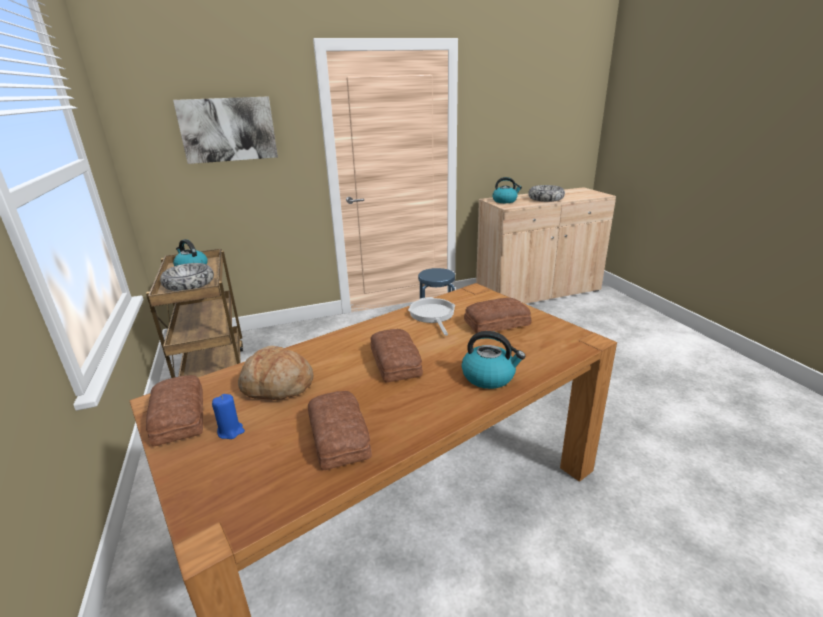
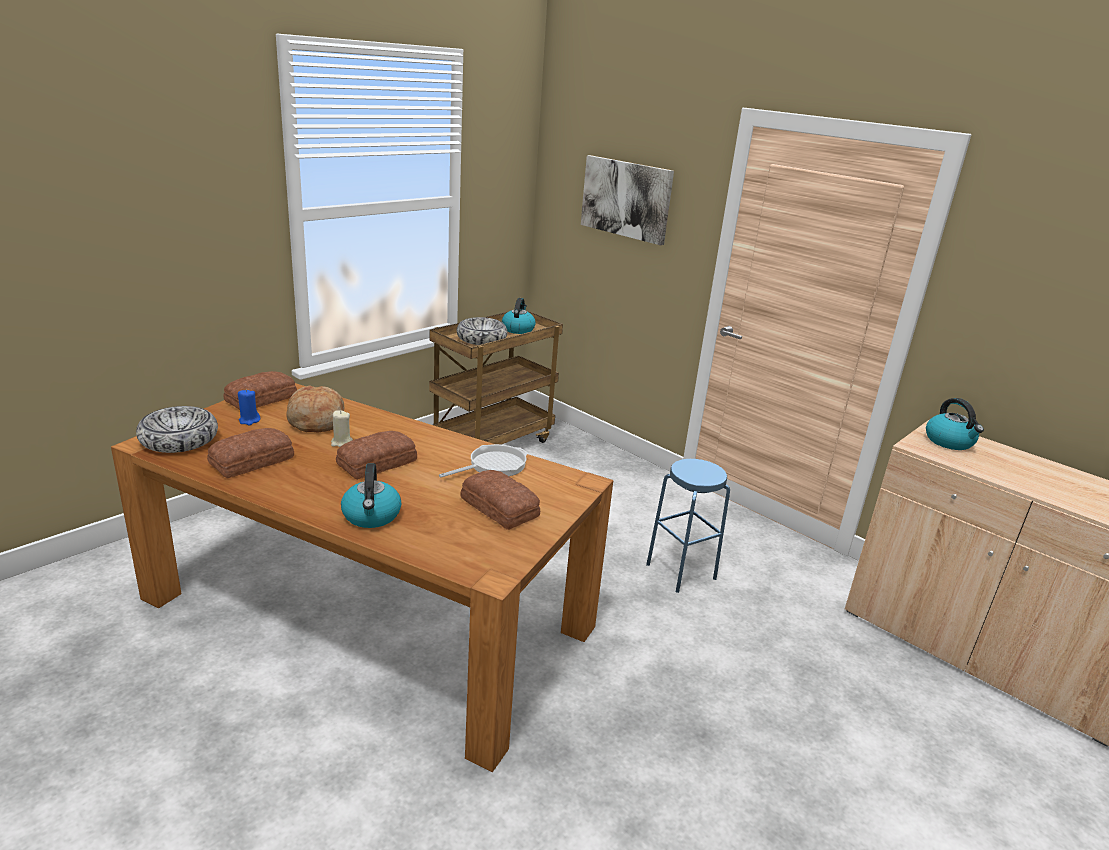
camera: 60 degrees right, 0 degrees up
bowl [528,185,565,202] -> bowl moved to [136,406,218,453]
none -> beige candle [331,410,353,447]

